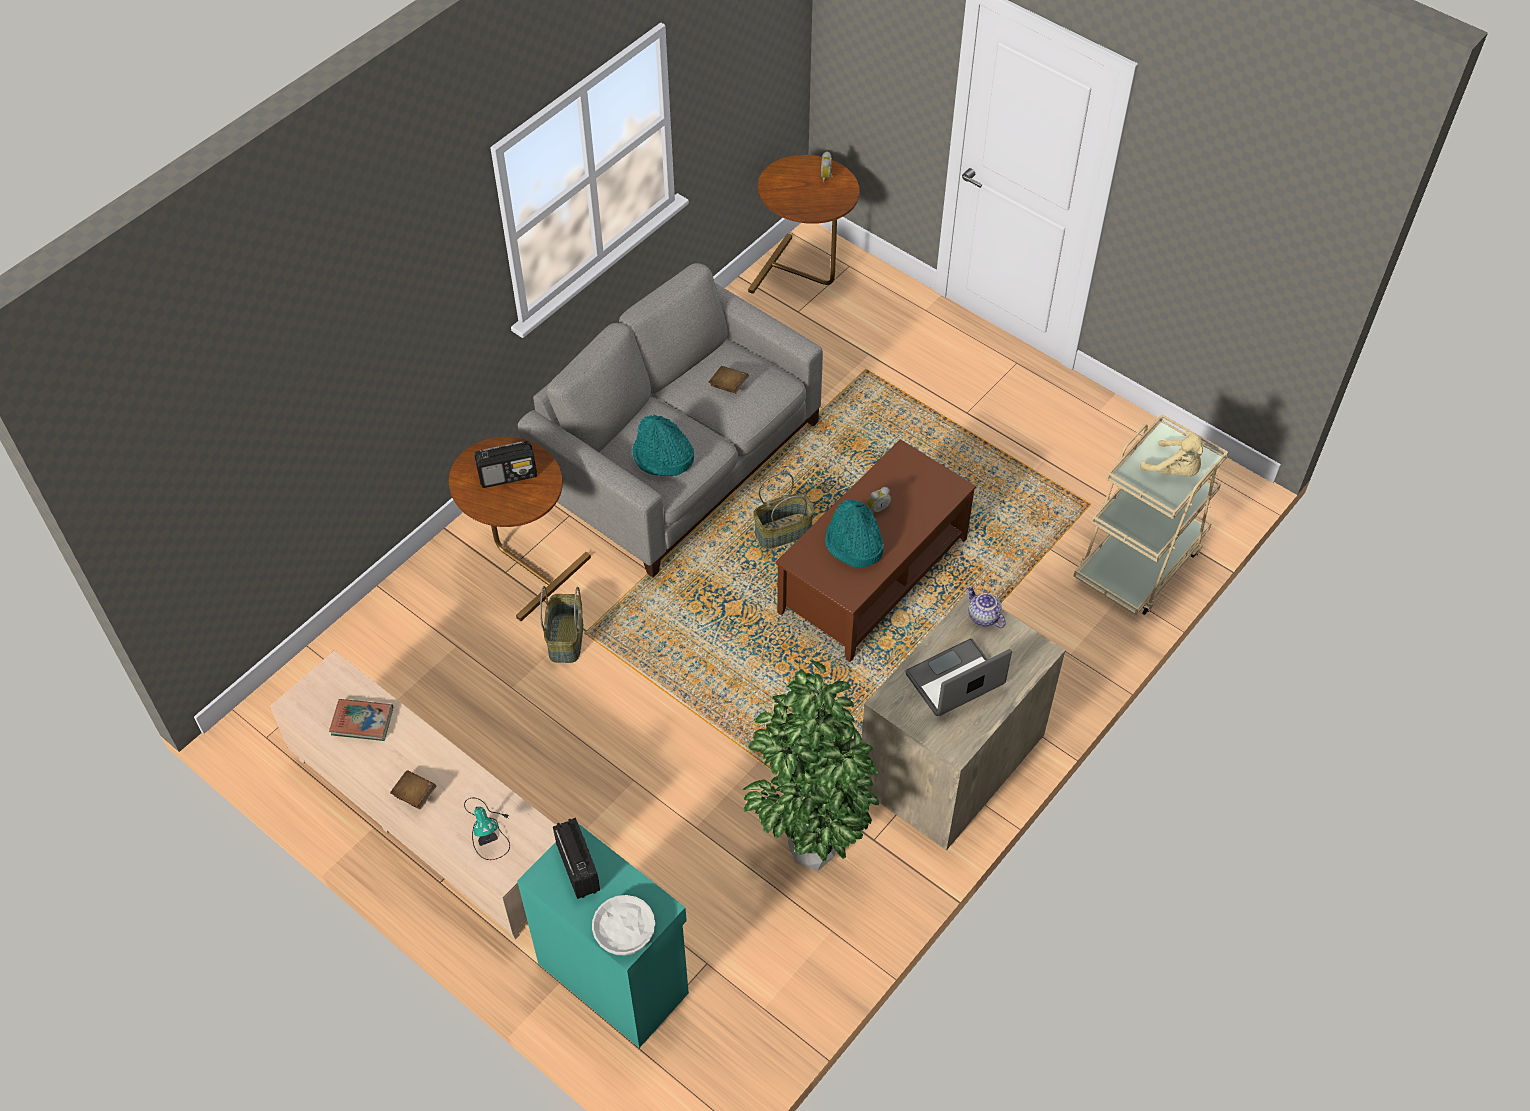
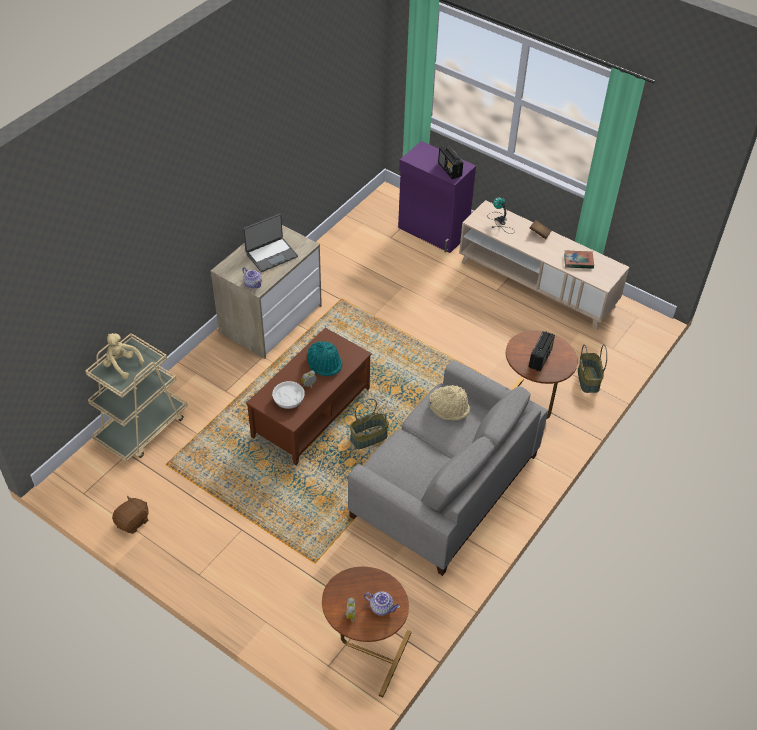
camera: 175 degrees right, 5 degrees down
radio [475,441,537,488] -> radio turned 135 degrees clockwise [529,331,555,371]
turquoise cabinet [517,824,689,1048] -> purple cabinet [398,141,476,253]
basket [540,586,583,663] -> basket moved to [578,344,607,393]
white bowl [592,895,655,956] -> white bowl moved to [272,381,305,409]
turquoise hat [633,414,694,476] -> beige hat [429,385,470,421]
brown book [709,366,749,394] -> none
potted plant [742,660,879,871] -> none
none -> brown plush toy [112,495,149,534]
none -> teapot [364,591,400,616]

